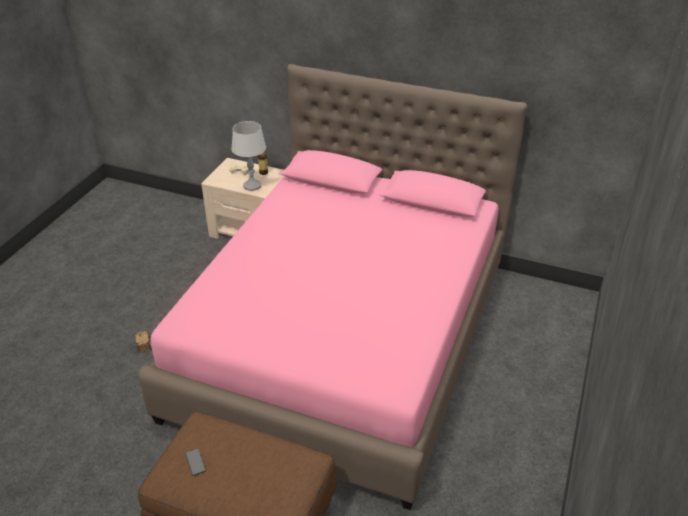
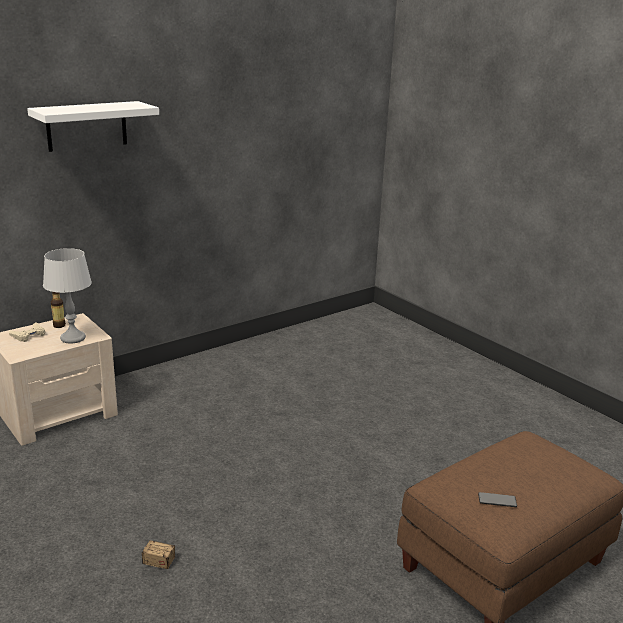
camera: 60 degrees left, 15 degrees down
pink bed [138,64,527,510] -> none
none -> white shelf [27,101,159,152]

